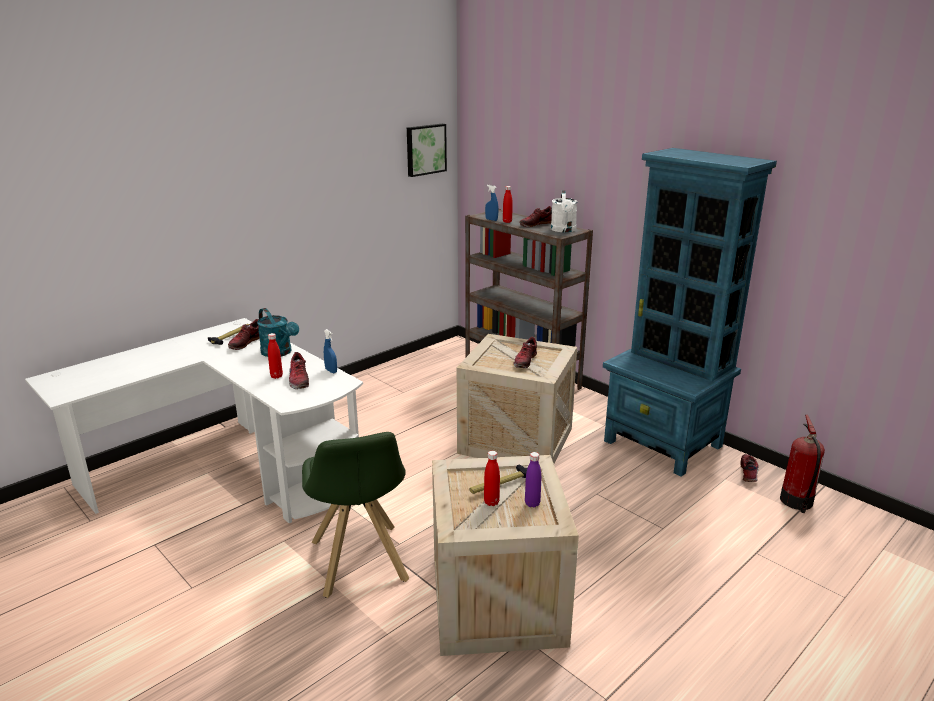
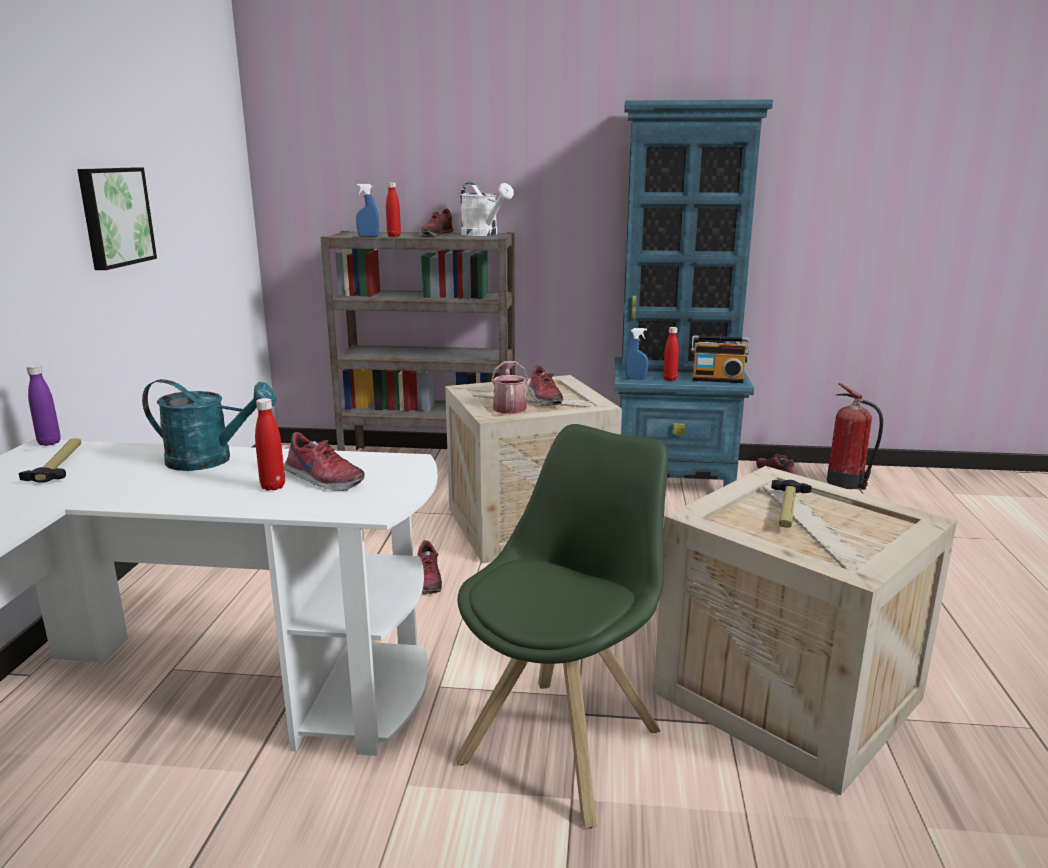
camera: 40 degrees left, 5 degrees down
shoe [228,319,260,350] -> shoe moved to [417,540,442,595]
green chair [302,432,409,598] -> green chair turned 90 degrees counterclockwise [456,424,668,828]
blue spray bottle [324,329,337,373] -> blue spray bottle moved to [625,328,648,380]
picture [407,124,447,177] -> picture moved to [77,168,157,270]
red bottle [484,451,500,506] -> red bottle moved to [663,327,679,381]
purple bottle [525,452,541,508] -> purple bottle moved to [27,365,61,446]
none -> watering can [491,361,528,414]
none -> radio [691,335,749,383]

